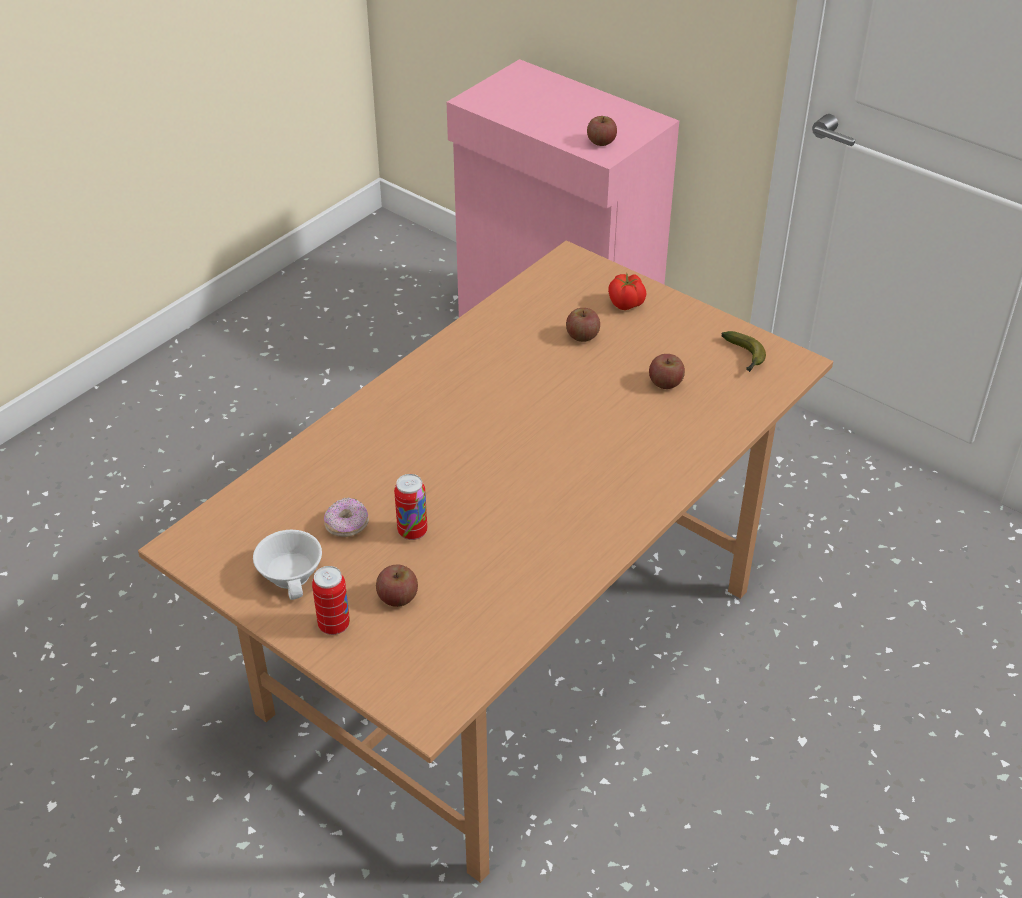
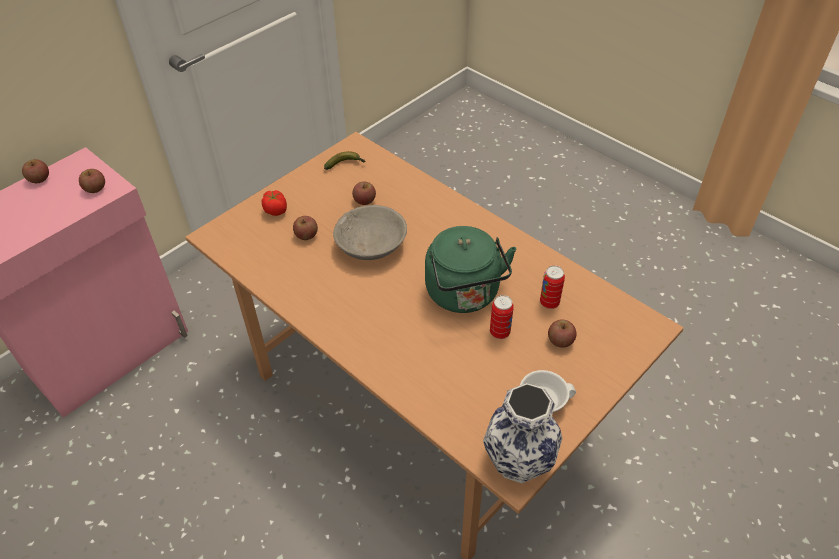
camera: 85 degrees left, 5 degrees up
can [312,566,350,635] -> can moved to [540,266,565,309]
donut [324,497,369,537] -> none
none -> apple [22,159,49,183]
none -> grey bowl [333,205,407,260]
none -> green kettle [425,226,516,313]
none -> vase [483,383,562,483]

